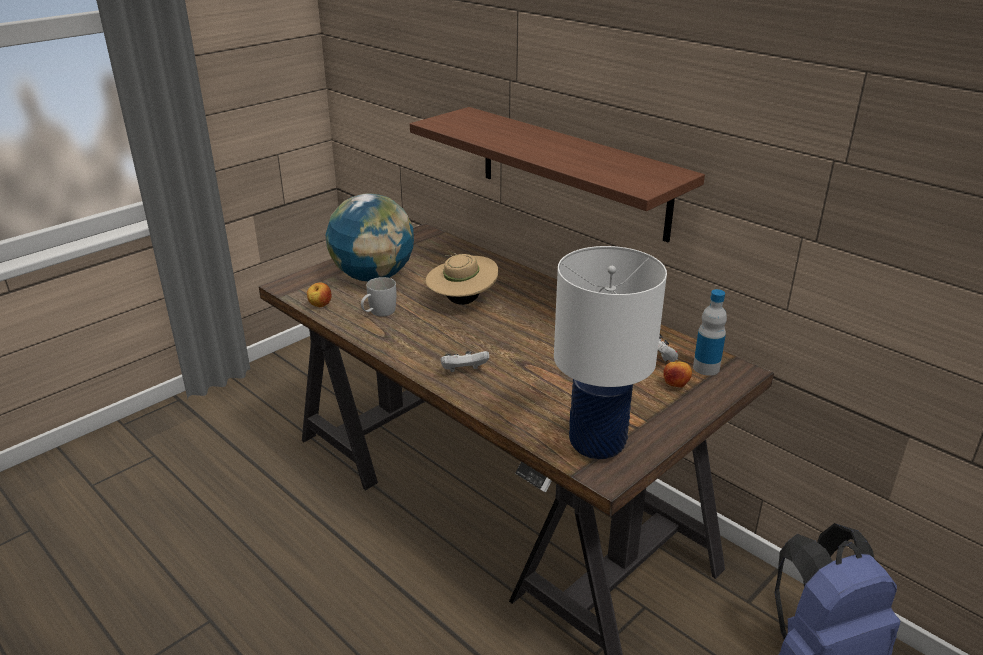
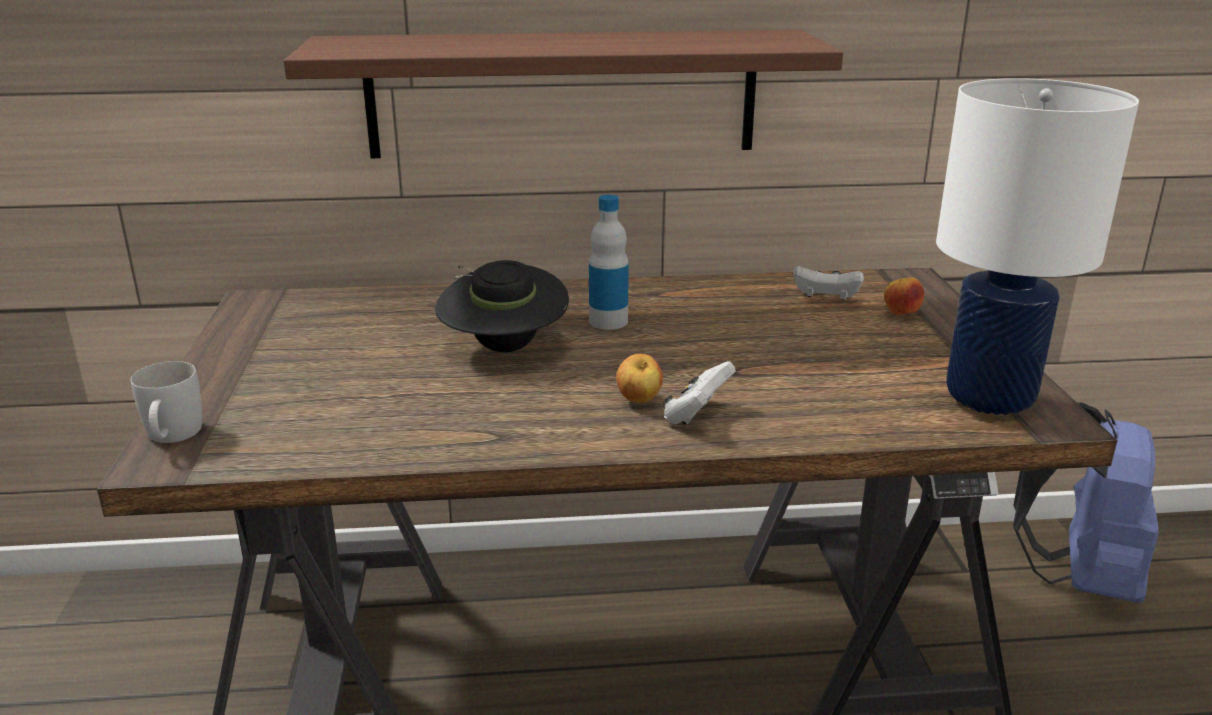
camera: 50 degrees left, 5 degrees down
apple [307,283,332,307] -> apple moved to [616,354,663,403]
globe [325,193,414,281] -> none
white mug [361,277,396,317] -> white mug moved to [131,361,202,443]
beige hat [425,250,498,305] -> black hat [435,260,569,352]
bottle [693,289,727,376] -> bottle moved to [589,195,629,330]

